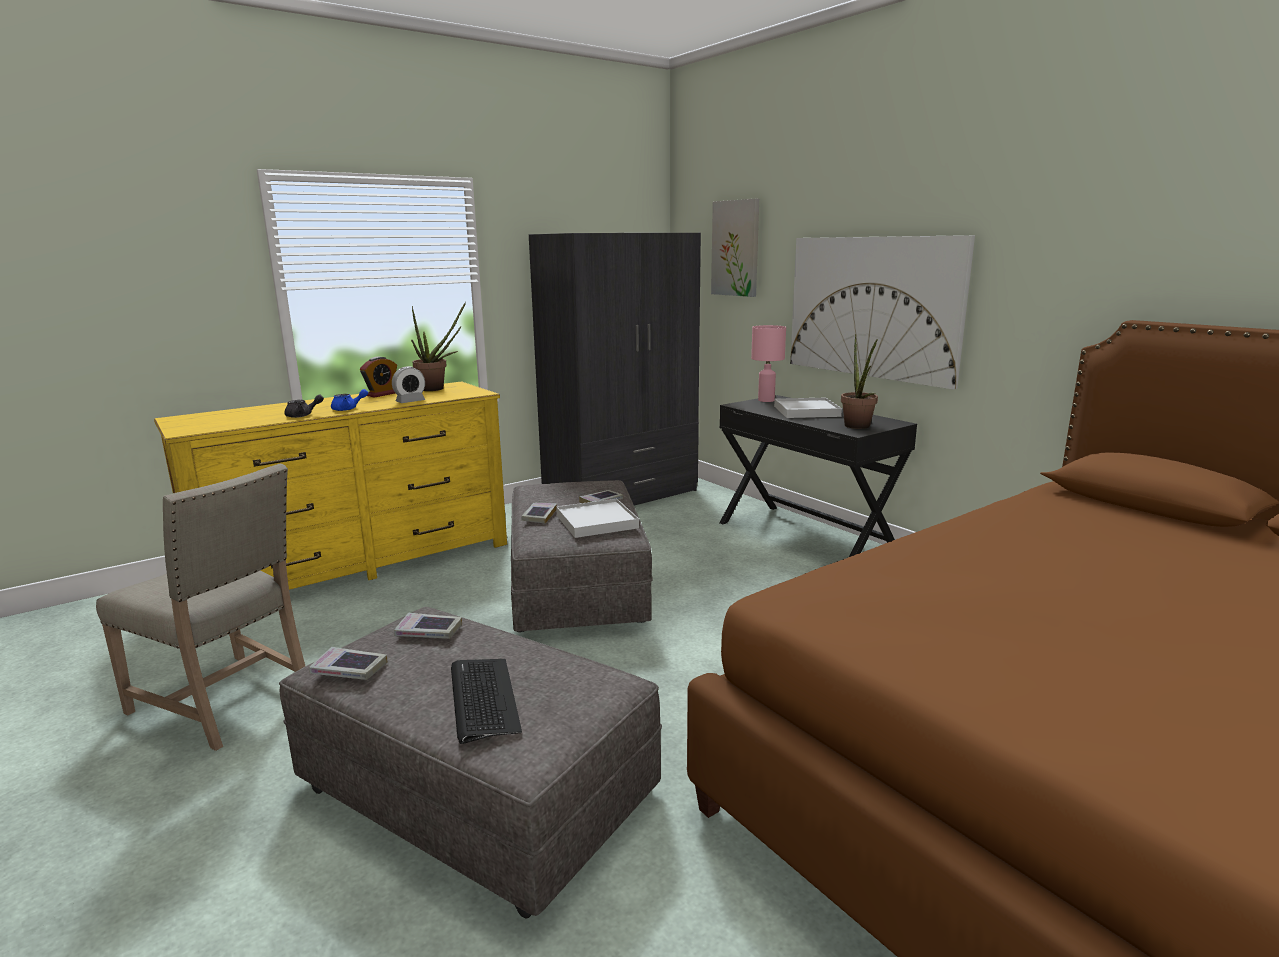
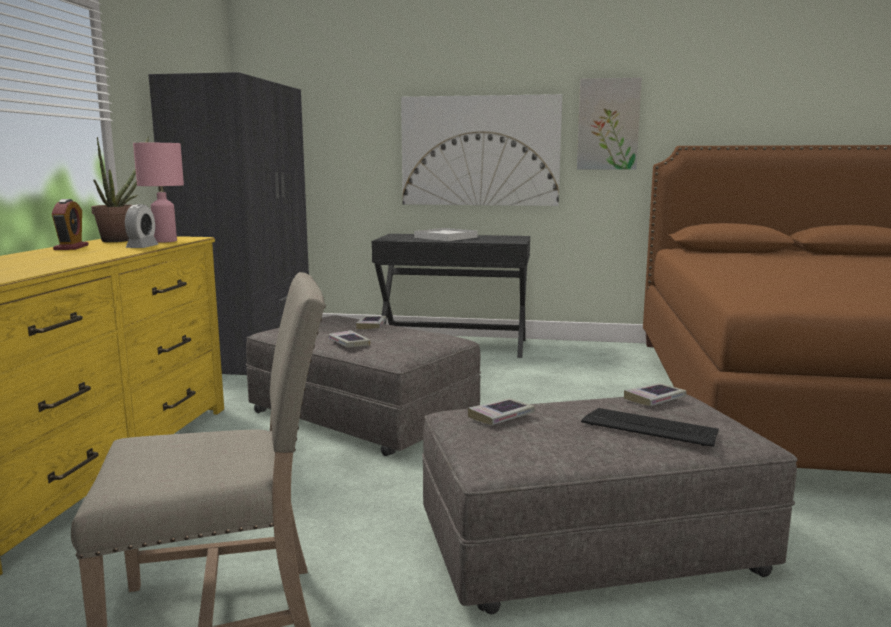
camera: 45 degrees left, 5 degrees down
grey teapot [284,395,324,418] -> none
book [309,647,387,680] -> book moved to [624,383,686,406]
blue teapot [331,389,368,411] -> none
white tray [556,499,639,538] -> none
picture [711,199,759,297] -> picture moved to [577,78,642,169]
pink table lamp [751,325,786,402] -> pink table lamp moved to [133,143,184,243]
potted plant [841,334,878,429] -> none

